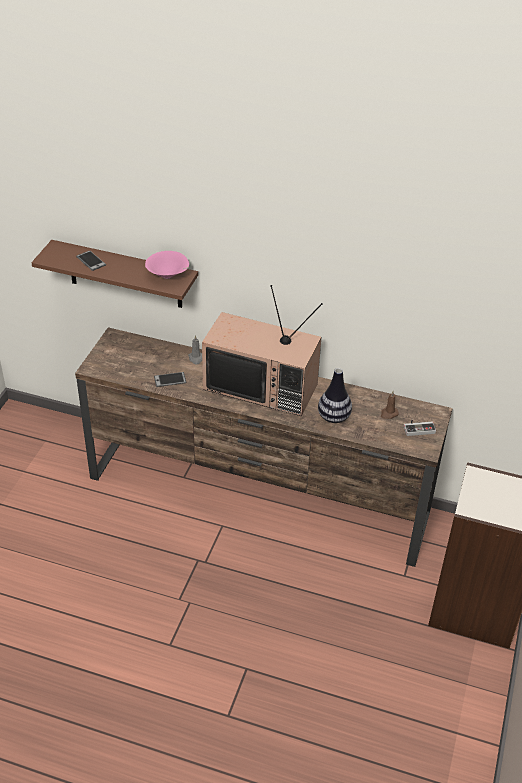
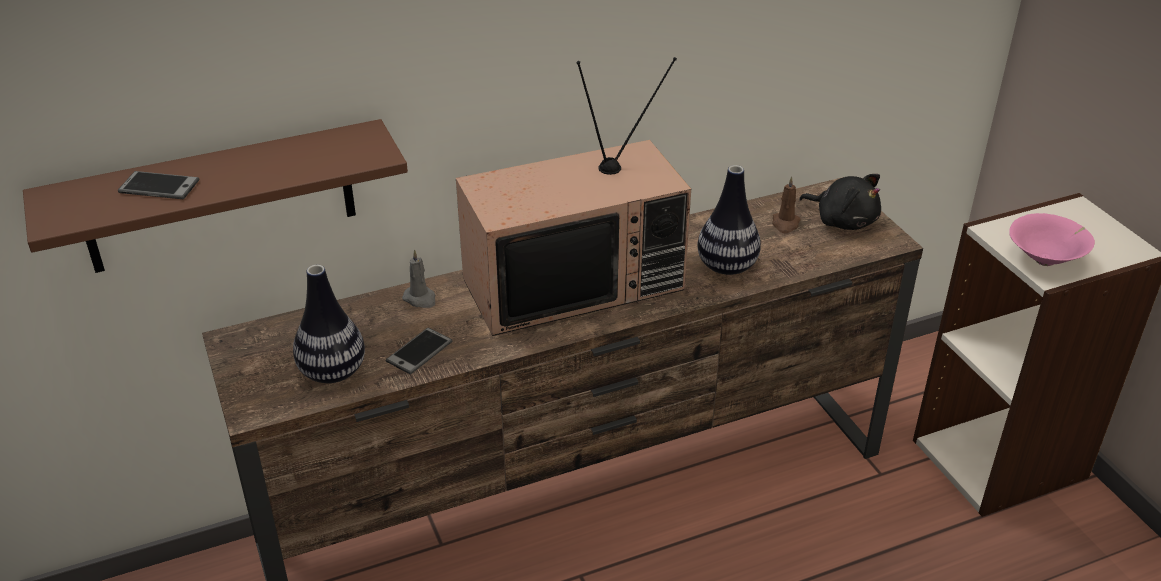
camera: 40 degrees left, 5 degrees down
pink bowl [145,251,189,279] -> pink bowl moved to [1009,213,1095,266]
game controller [404,420,436,436] -> black plush toy [799,174,881,230]
none -> vase [293,265,365,383]

